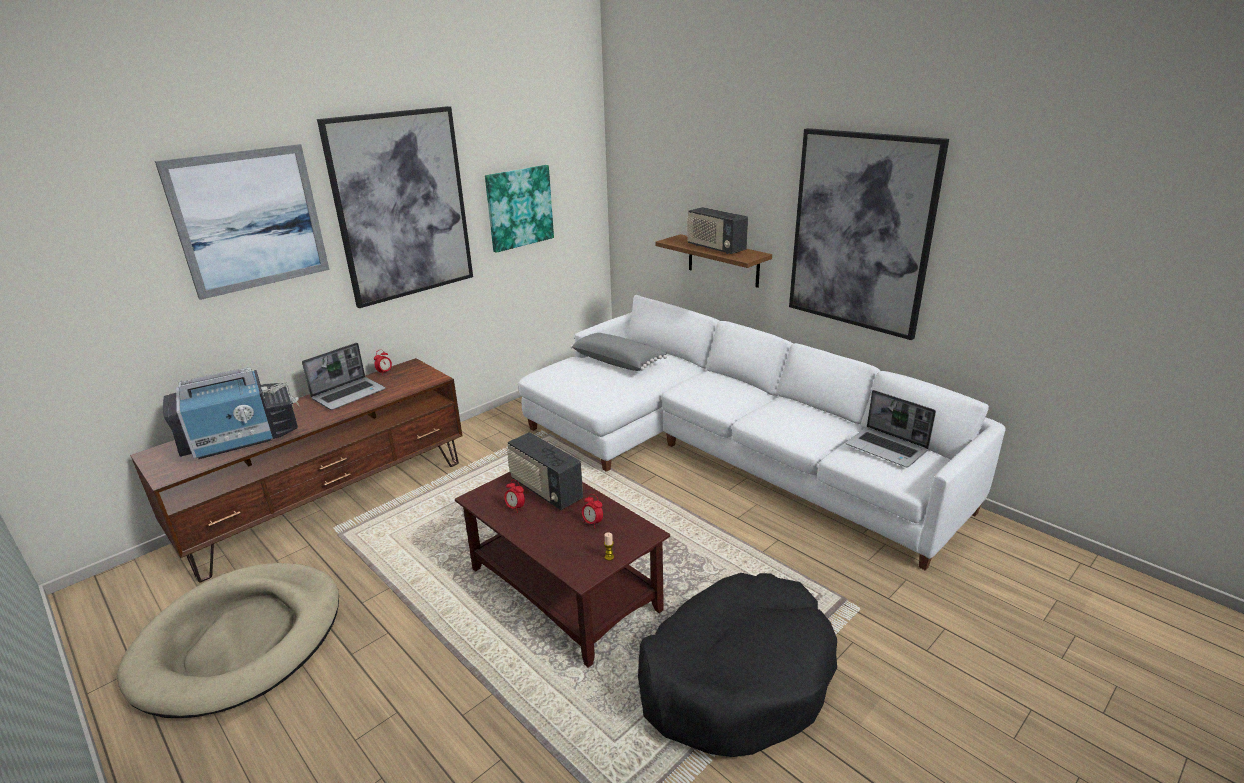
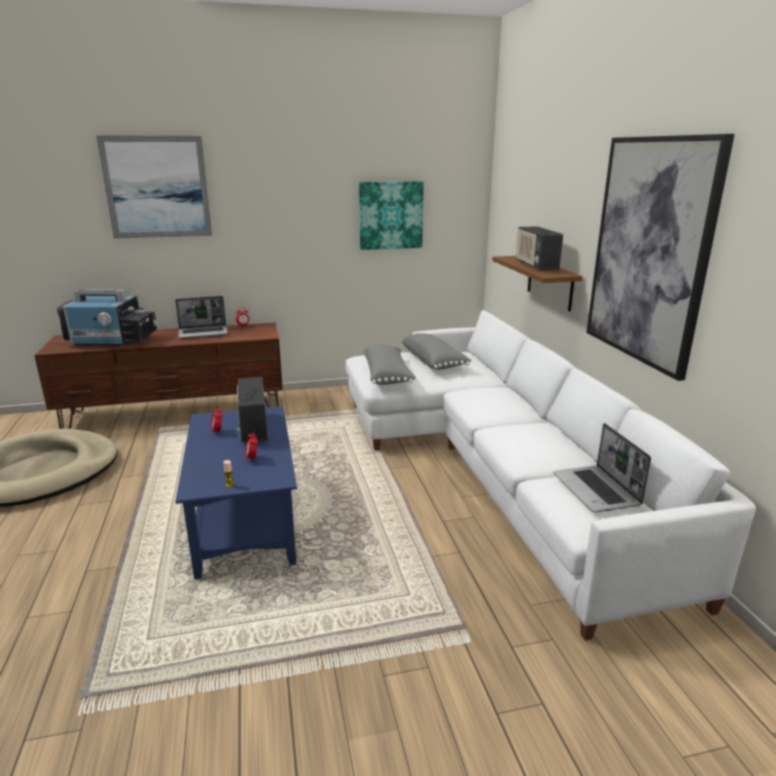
camera: 30 degrees right, 5 degrees down
picture [317,106,473,308] -> none
brown coffee table [455,472,670,668] -> blue coffee table [175,406,297,579]
black dog bed [638,573,837,757] -> none
none -> grey pillow [363,344,416,385]

